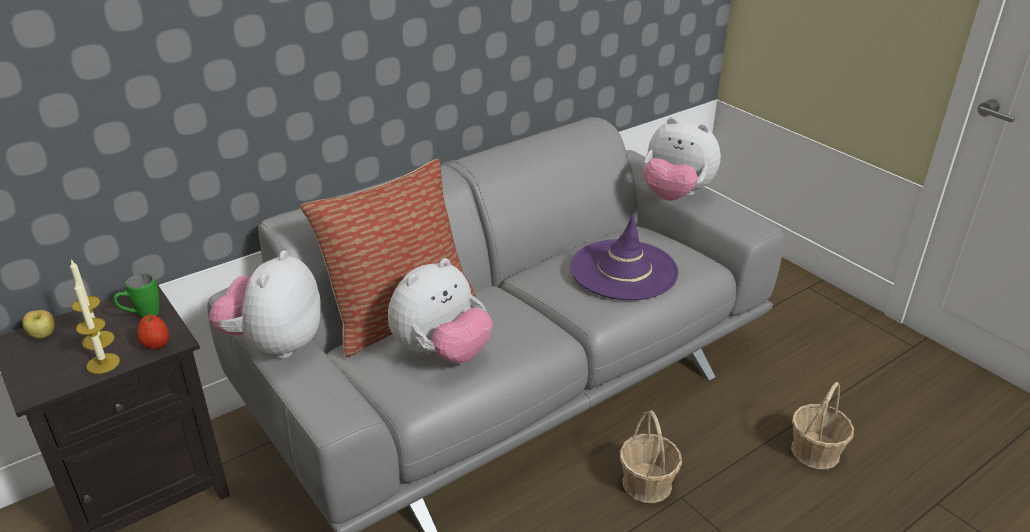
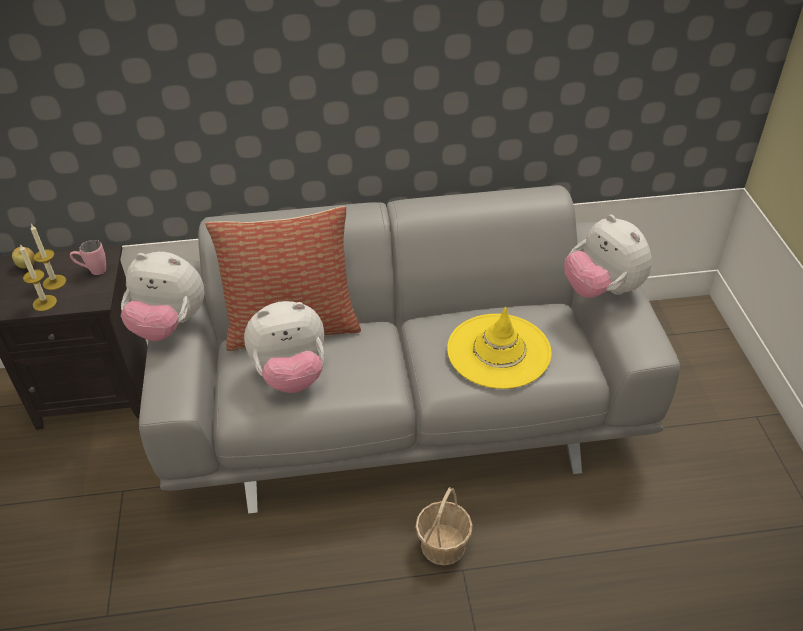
camera: 30 degrees right, 10 degrees up
green mug [113,273,159,318] -> pink mug [70,240,106,275]
apple [137,315,169,349] -> none
plush toy [209,250,321,359] -> plush toy turned 120 degrees counterclockwise [121,252,204,341]
purple hat [571,214,678,300] -> yellow hat [447,307,551,389]
basket [791,382,854,469] -> none

